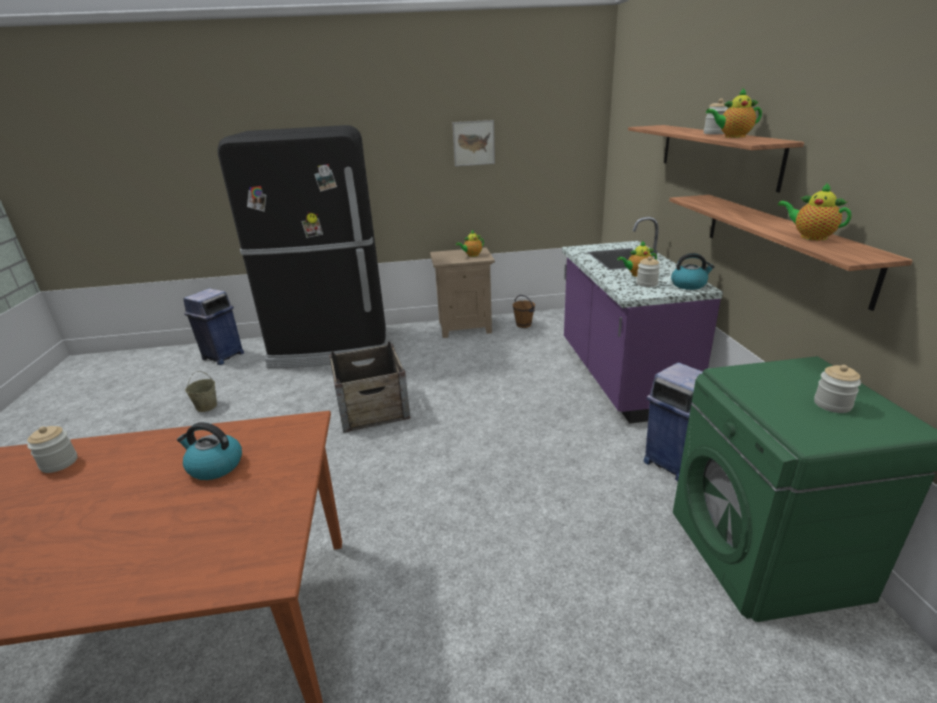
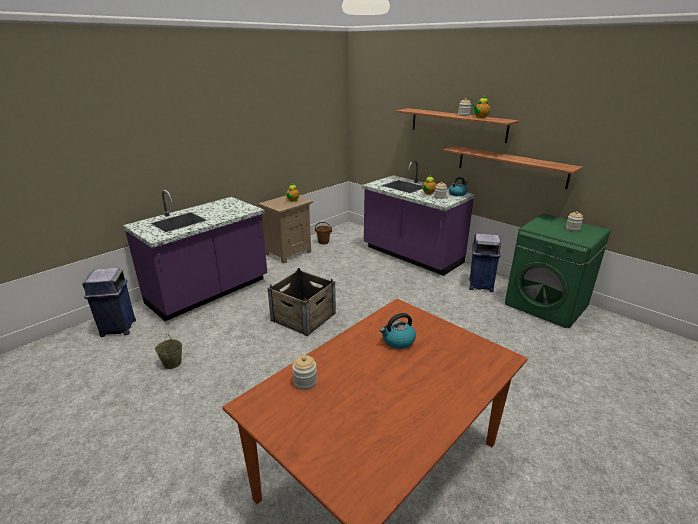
camera: 40 degrees left, 0 degrees up
black fridge [217,125,386,368] -> purple counter [123,190,267,321]
picture [452,120,495,166] -> none
teapot [778,182,852,240] -> none

